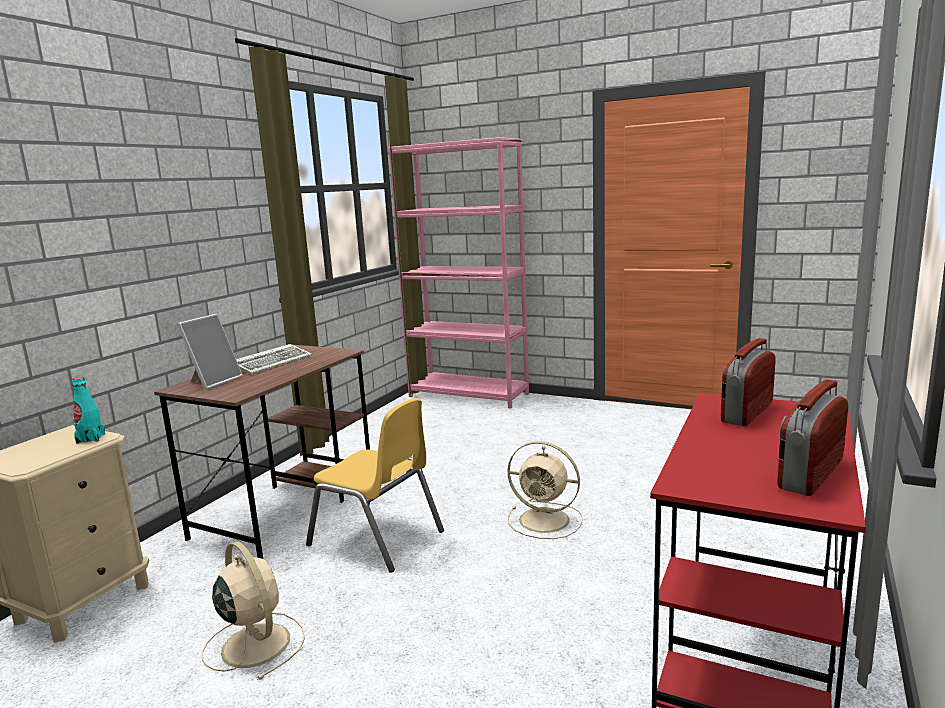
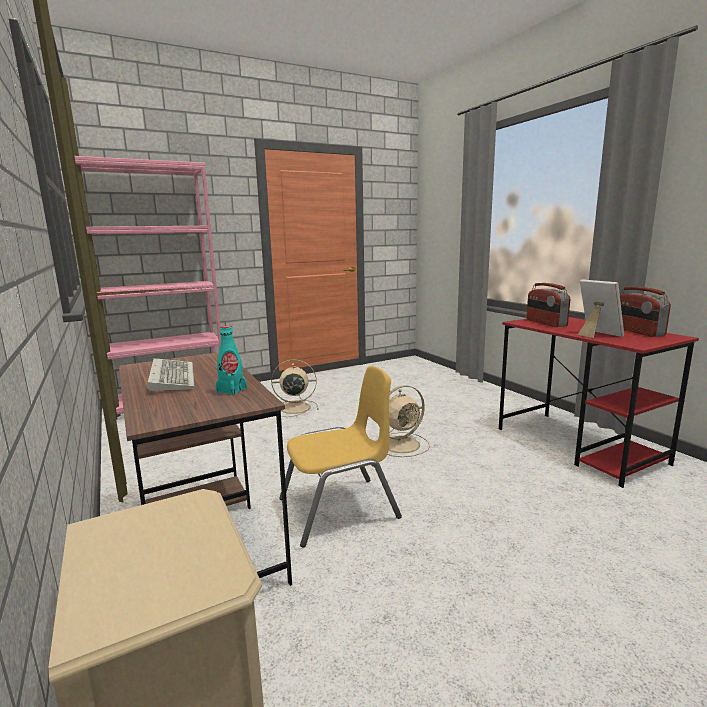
camera: 55 degrees left, 0 degrees up
turquoise bottle [72,377,105,444] -> turquoise bottle moved to [216,326,247,396]
picture frame [177,314,243,390] -> picture frame moved to [578,279,624,338]
beige fan [202,541,305,680] -> beige fan moved to [271,359,319,417]

